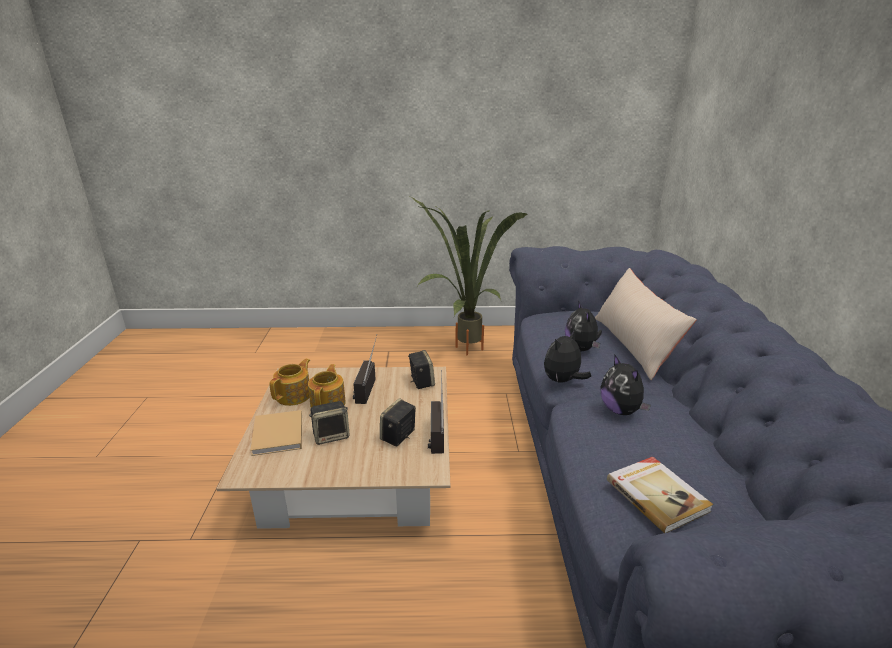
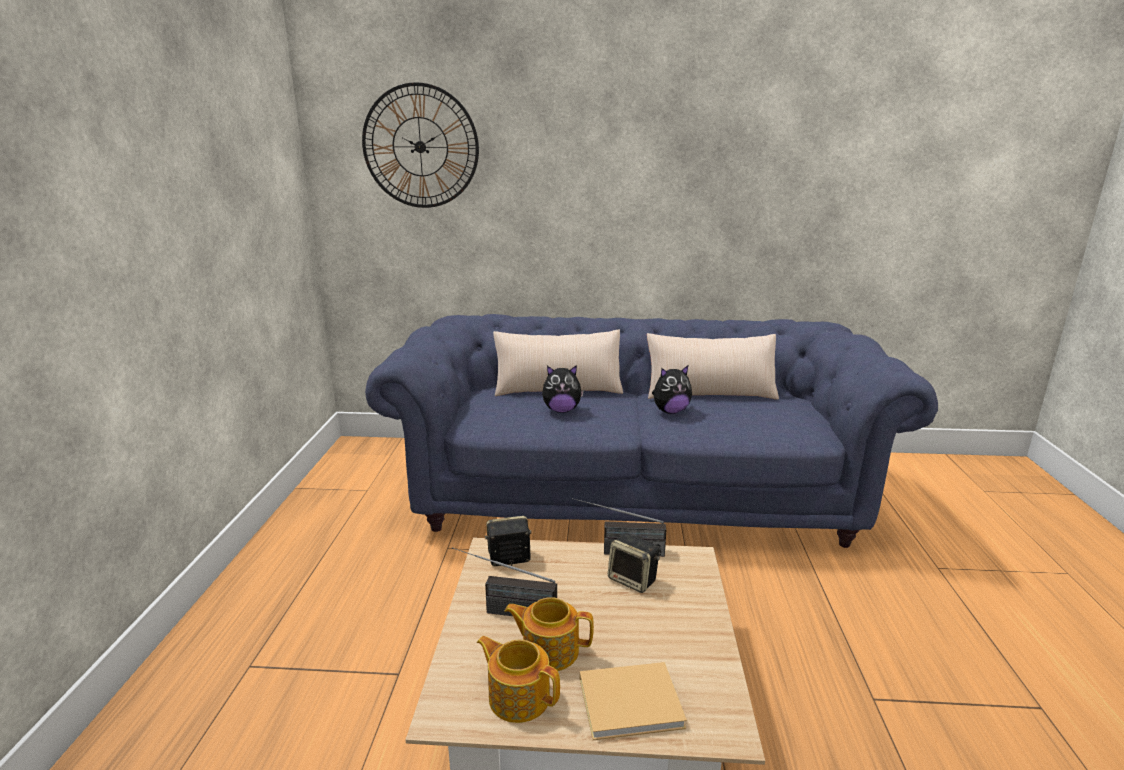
camera: 85 degrees left, 5 degrees down
speaker [309,401,350,445] -> none
potted plant [410,196,527,355] -> none
plush toy [544,330,591,383] -> none
book [607,457,713,533] -> none
none -> wall clock [362,82,479,208]
none -> beige pillow [647,333,779,400]

